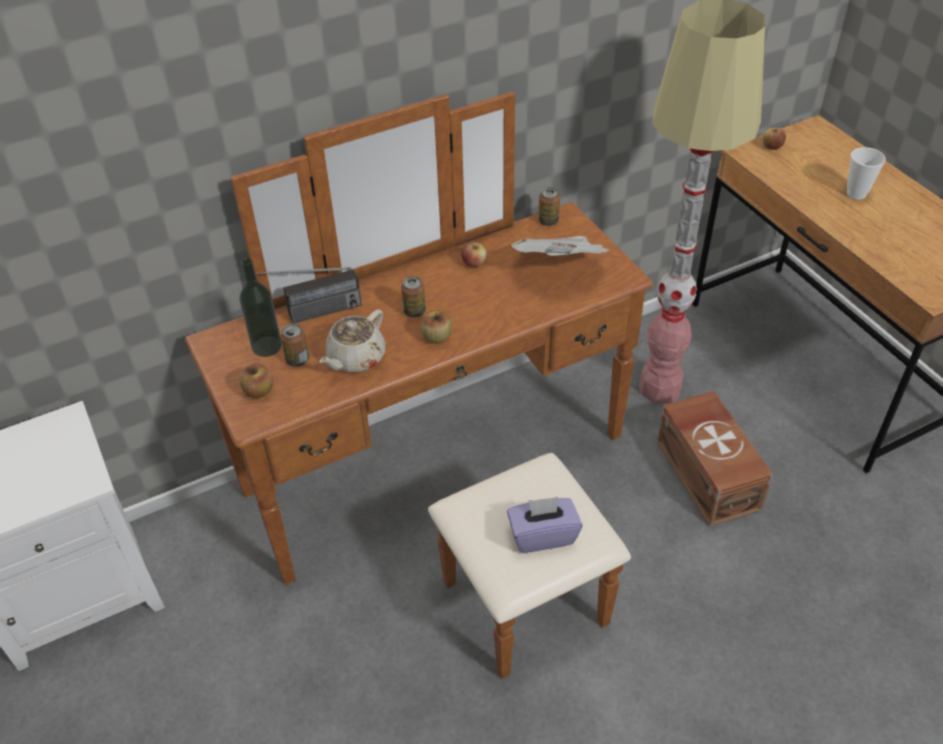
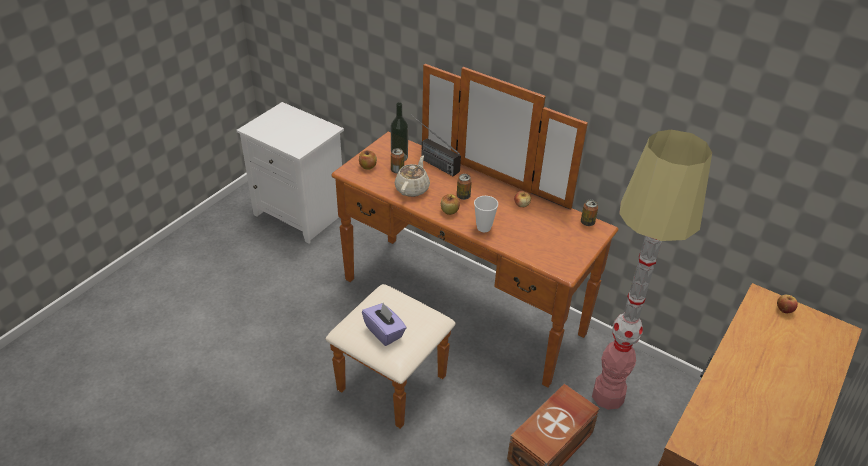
camera: 60 degrees right, 5 degrees down
beige teapot [319,309,386,372] -> beige teapot turned 105 degrees clockwise [395,155,430,197]
newspaper [511,236,611,256] -> none
cup [847,147,886,200] -> cup moved to [474,196,498,232]

